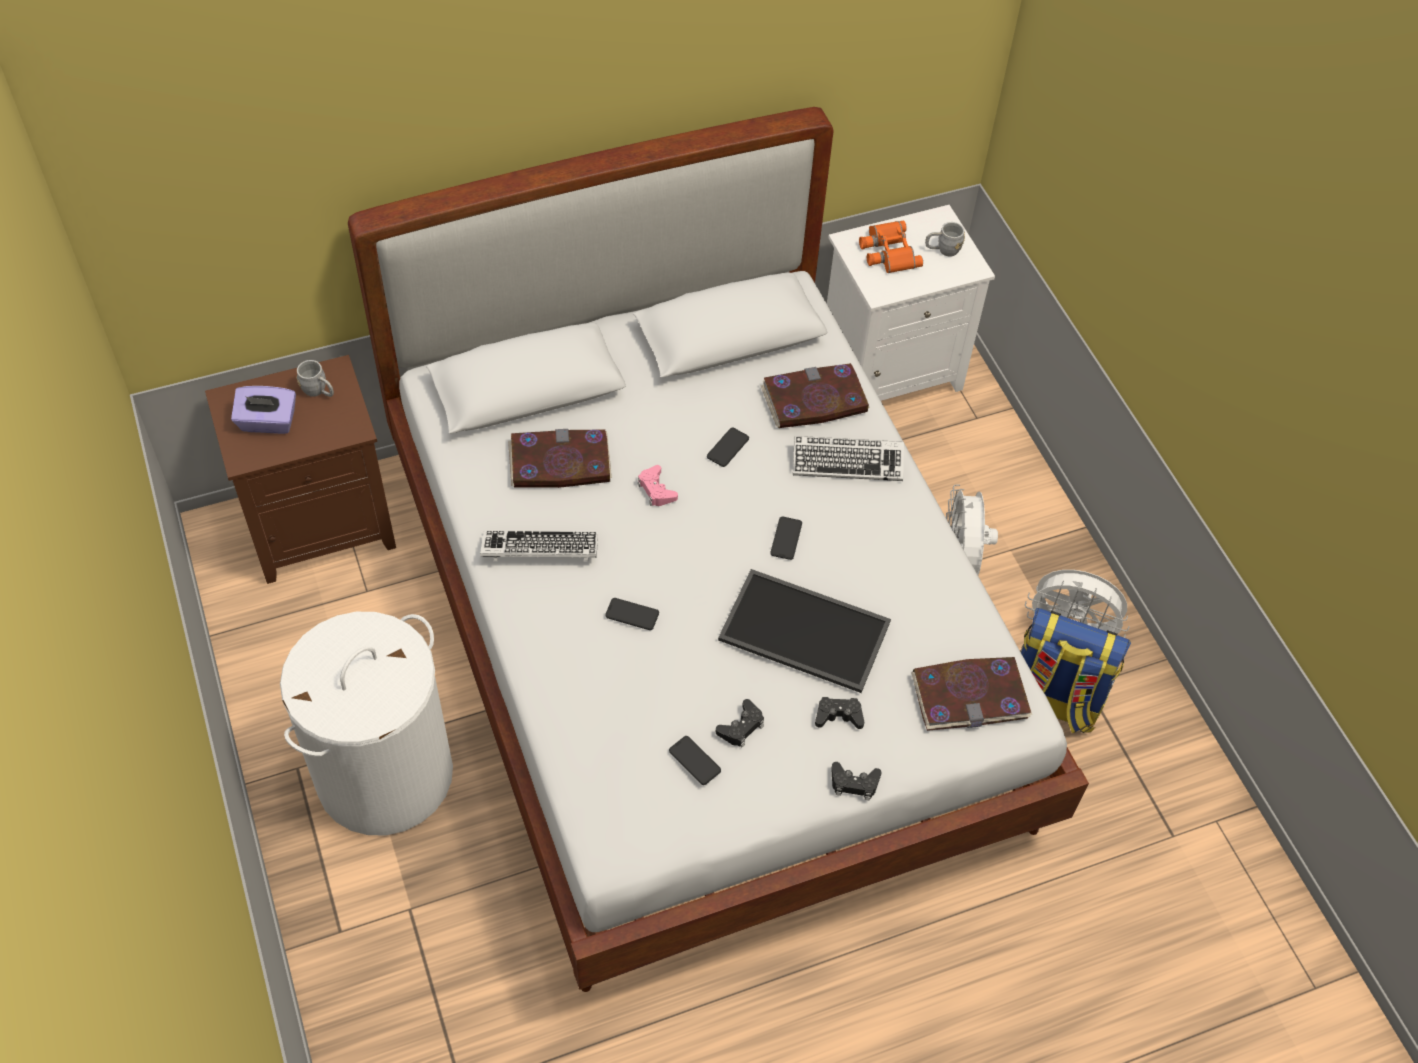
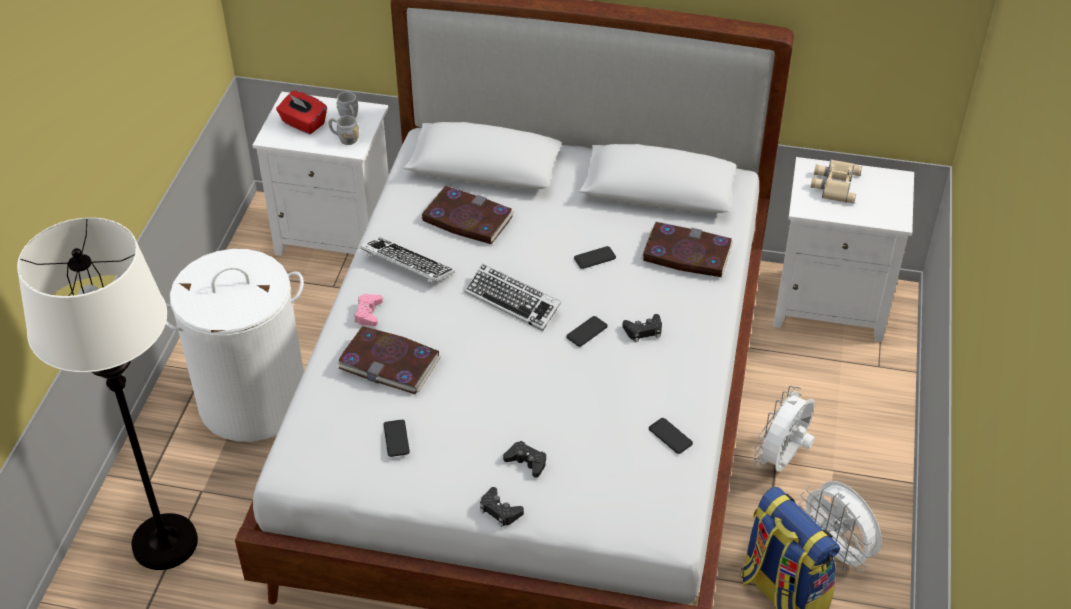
camera: 35 degrees right, 10 degrees down
brown nightstand [205,355,396,584] -> white nightstand [252,92,389,256]
purple tissue box [231,386,296,434] -> red tissue box [276,91,327,134]
phone [605,598,659,630] -> phone moved to [649,418,693,454]
pink game controller [637,465,678,506] -> pink game controller moved to [354,294,383,326]
black game controller [716,699,764,747] -> black game controller moved to [622,314,662,342]
tray [718,569,891,693] -> none
keyboard [793,436,904,481] -> keyboard moved to [465,264,561,331]
orange binoculars [859,220,923,273] -> beige binoculars [811,159,862,203]
book [911,657,1032,731] -> book moved to [336,326,440,394]
grey mug [925,222,965,257] -> grey mug moved to [328,115,359,145]
none -> white floor lamp [17,217,198,570]

